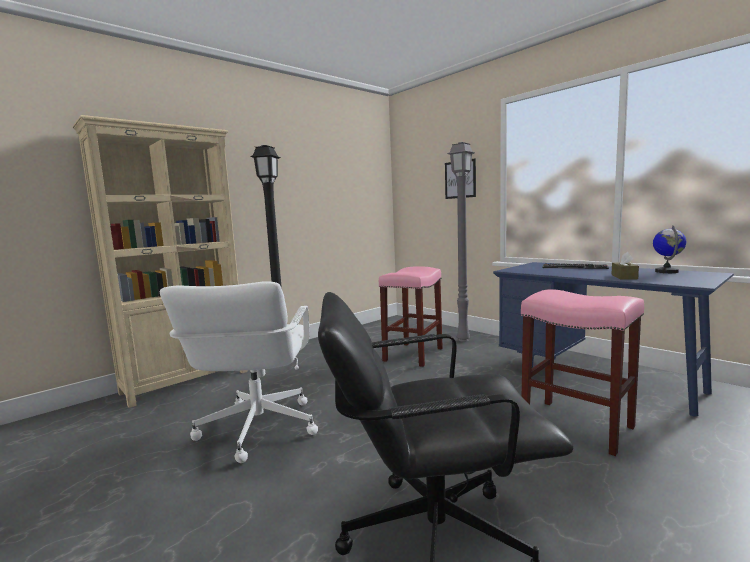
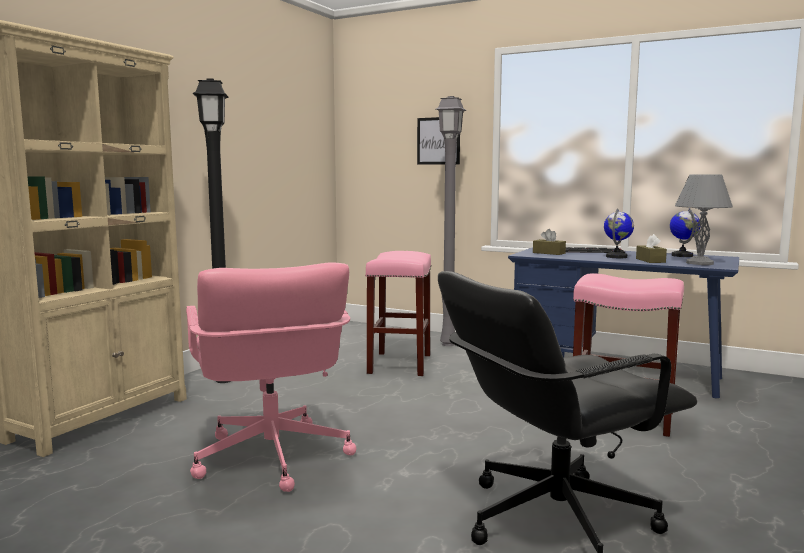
camera: 20 degrees left, 0 degrees up
white office chair [160,281,318,463] -> pink office chair [186,263,356,492]
none -> brown tissue box [533,229,566,255]
none -> globe [604,208,634,258]
none -> grey table lamp [675,174,733,265]

